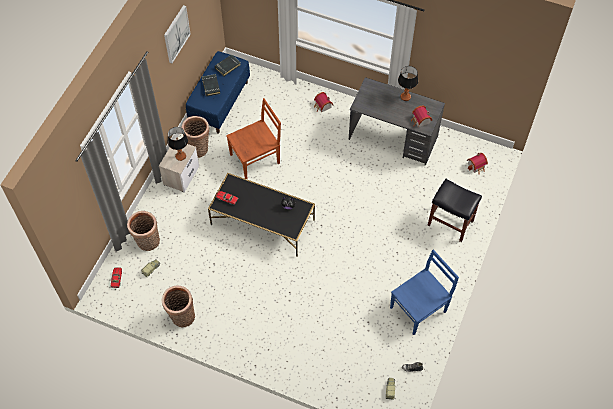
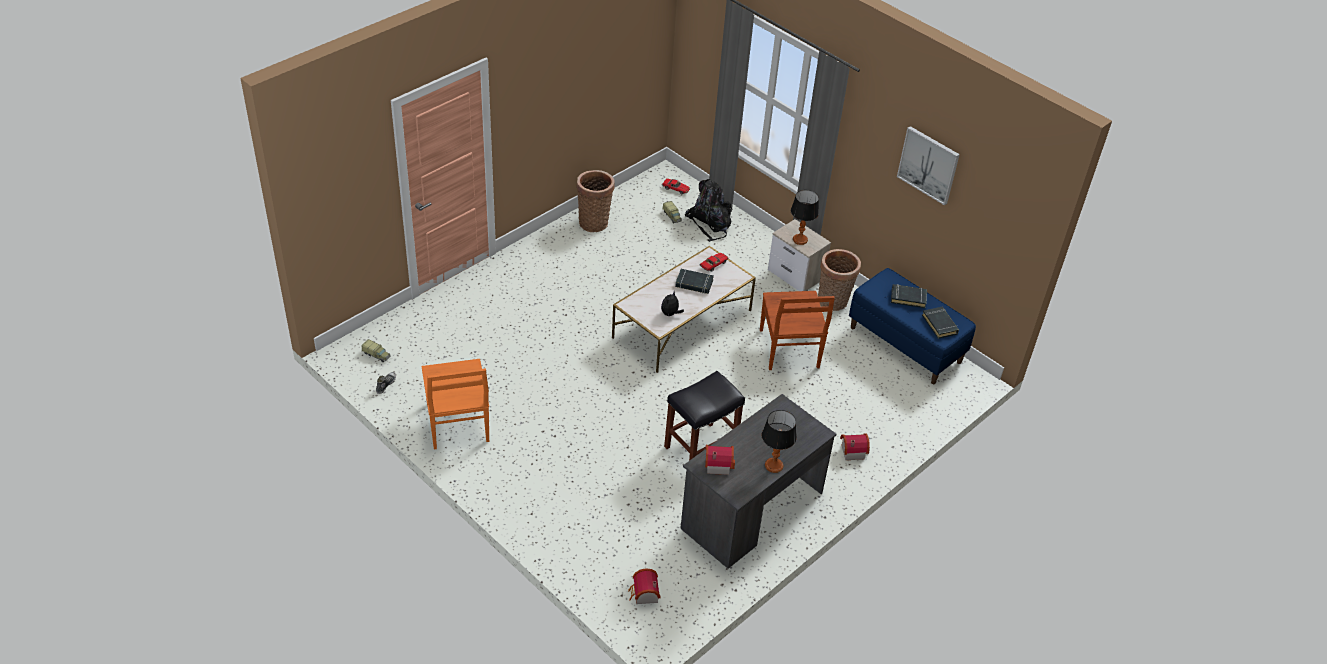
camera: 110 degrees right, 15 degrees down
basket [127,211,160,251] -> black backpack [685,179,733,242]
black coffee table [208,173,315,257] -> white coffee table [612,246,756,373]
blue chair [390,250,459,335] -> orange chair [421,359,489,450]
black stool [428,179,482,242] -> black stool moved to [664,371,745,461]
none -> black book [675,269,714,294]

